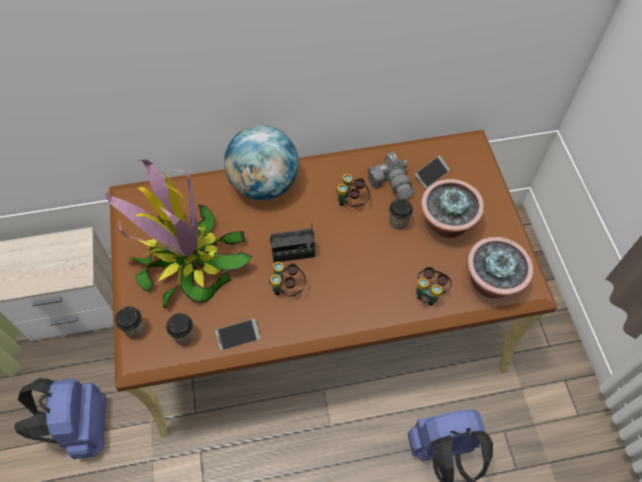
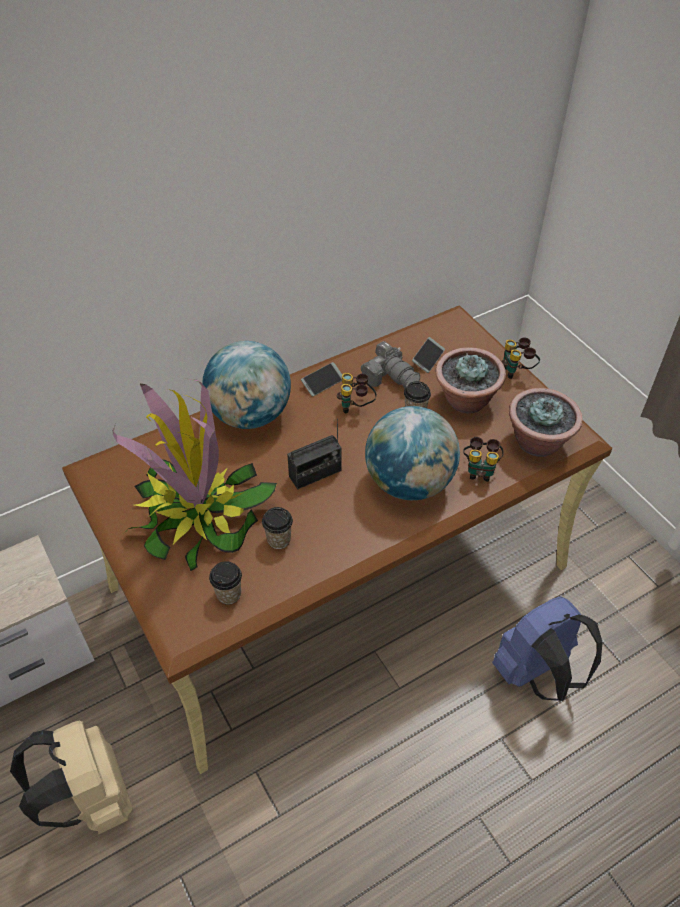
camera: 20 degrees left, 10 degrees down
blue backpack [14,378,106,459] -> beige backpack [10,721,133,834]
cup [115,307,145,339] -> cup moved to [262,507,293,549]
phone [215,319,260,351] -> phone moved to [301,362,342,396]
binoculars [269,262,306,297] -> binoculars moved to [502,338,540,379]
none -> globe [365,406,460,500]

